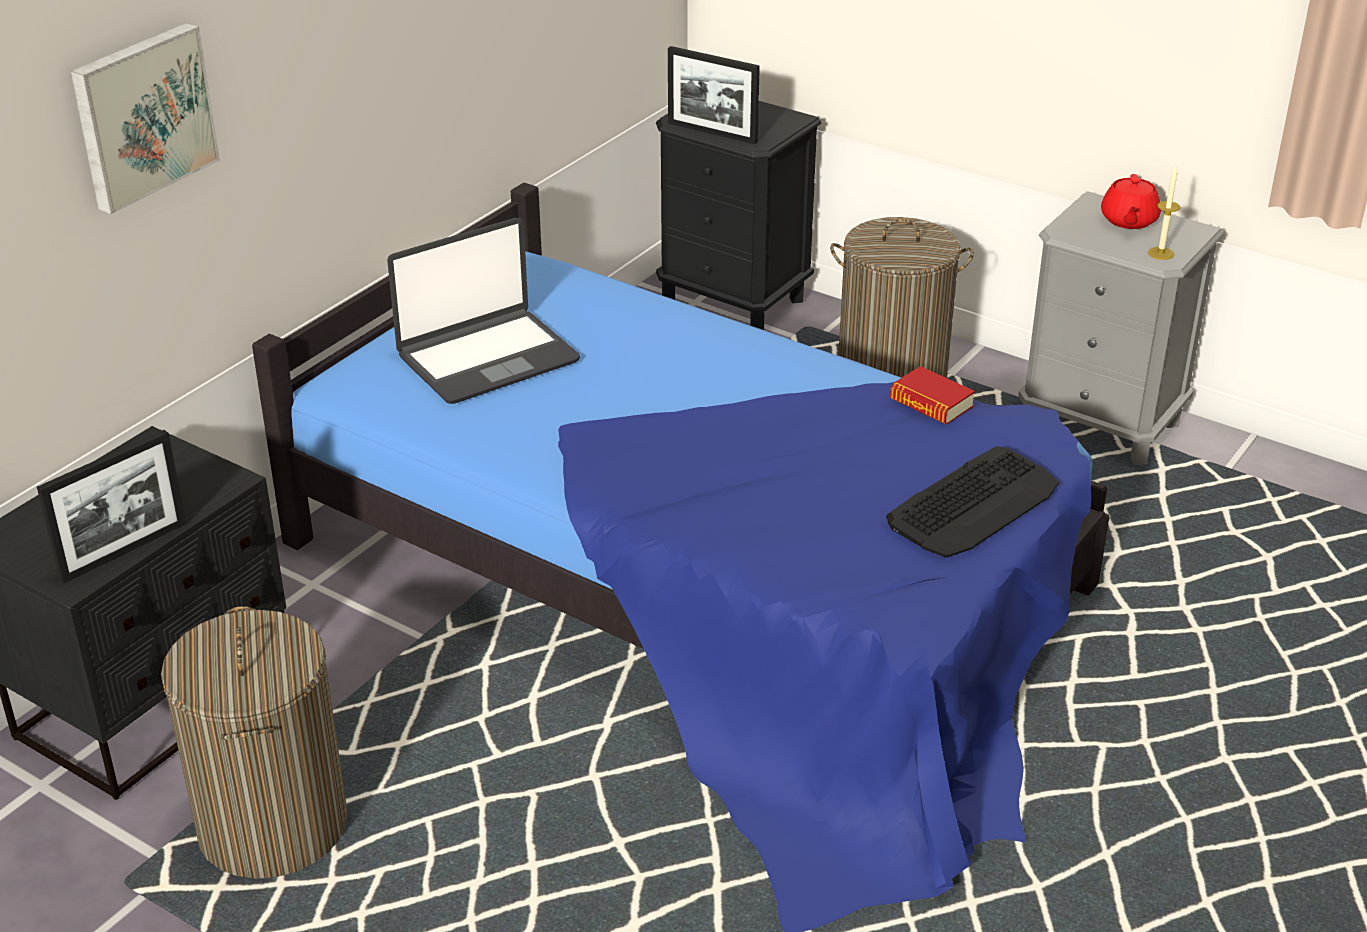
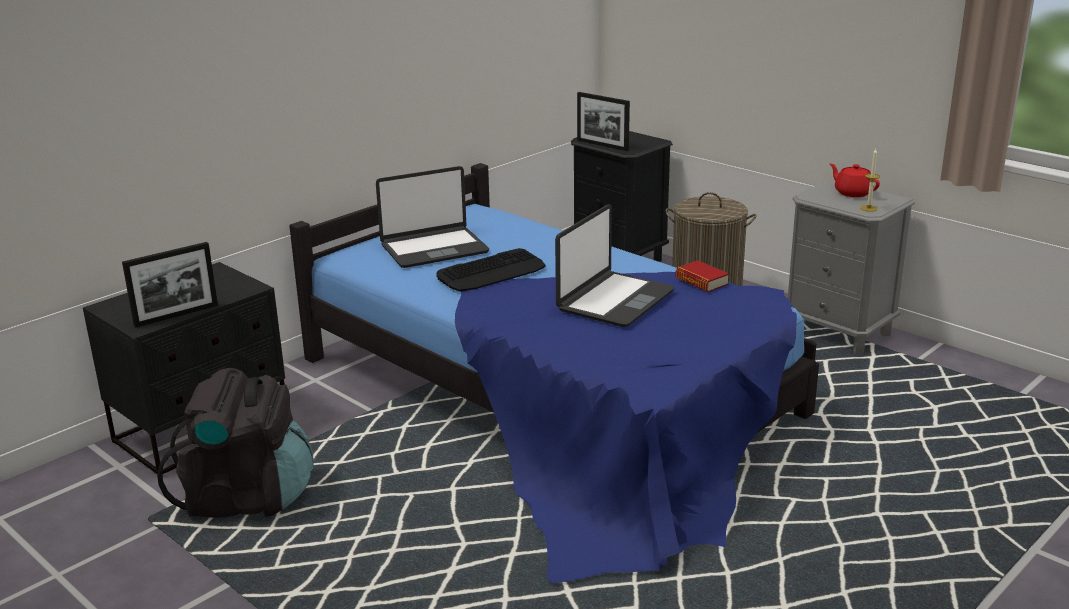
camera: 10 degrees right, 10 degrees down
picture [71,23,220,214] -> none
laundry basket [161,606,347,879] -> black backpack [157,368,314,518]
keyboard [886,446,1059,558] -> keyboard moved to [436,248,546,292]
red teapot [1101,174,1161,229] -> red teapot turned 120 degrees clockwise [830,163,880,197]
none -> laptop [555,204,675,327]

